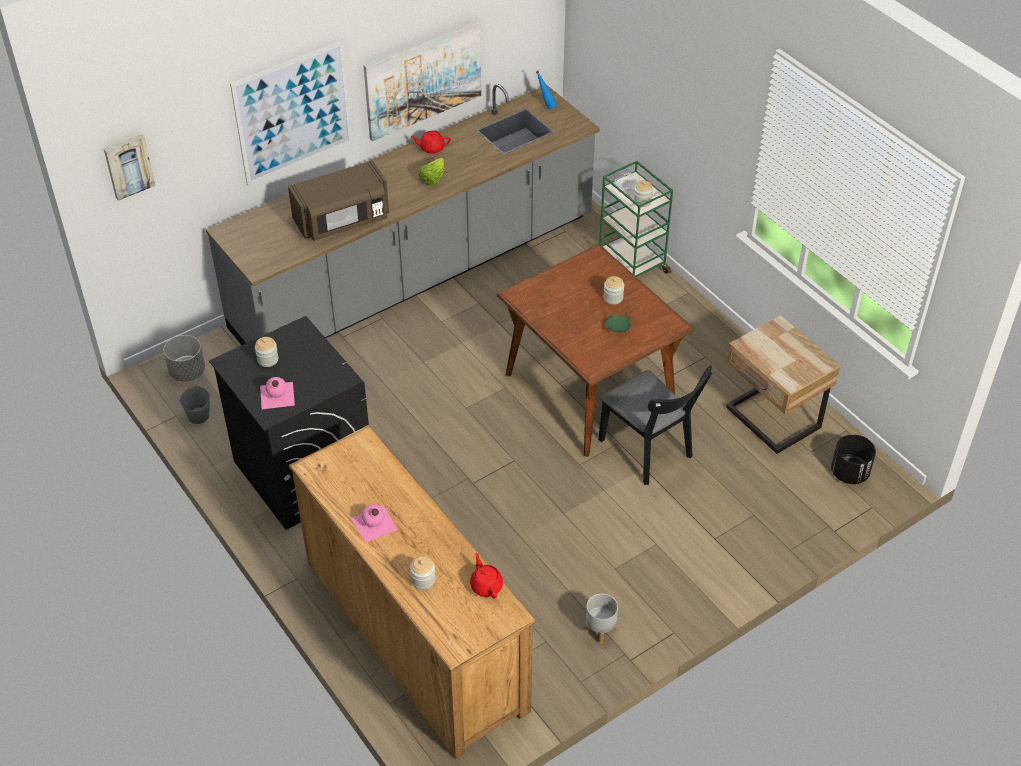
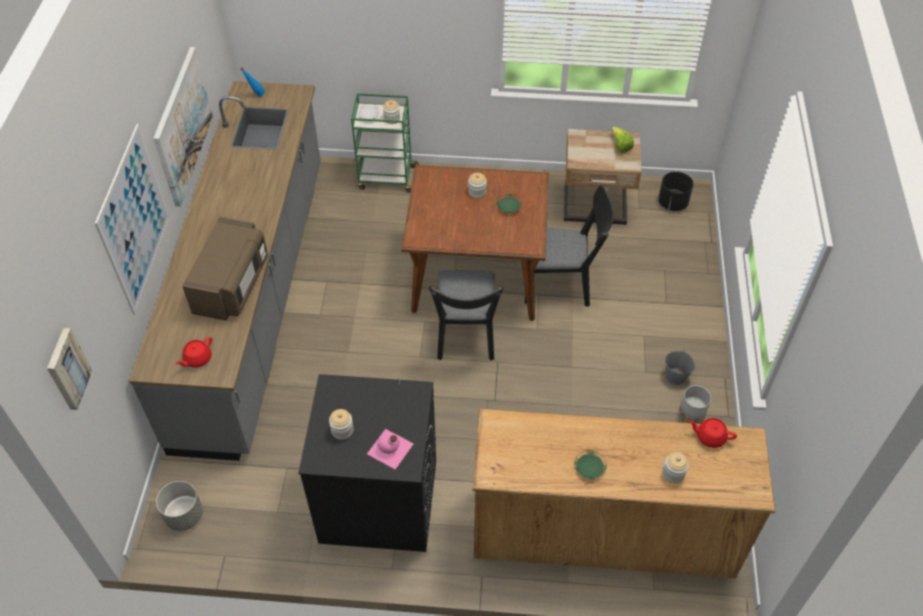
camera: 50 degrees left, 5 degrees up
grey bucket [180,386,210,424] -> grey bucket moved to [665,349,696,385]
pink bottle [351,504,398,543] -> green plate [574,450,607,479]
red teapot [410,131,451,154] -> red teapot moved to [176,337,212,368]
lettuce [419,157,444,186] -> lettuce moved to [611,127,634,153]
none -> black chair [429,270,503,361]

